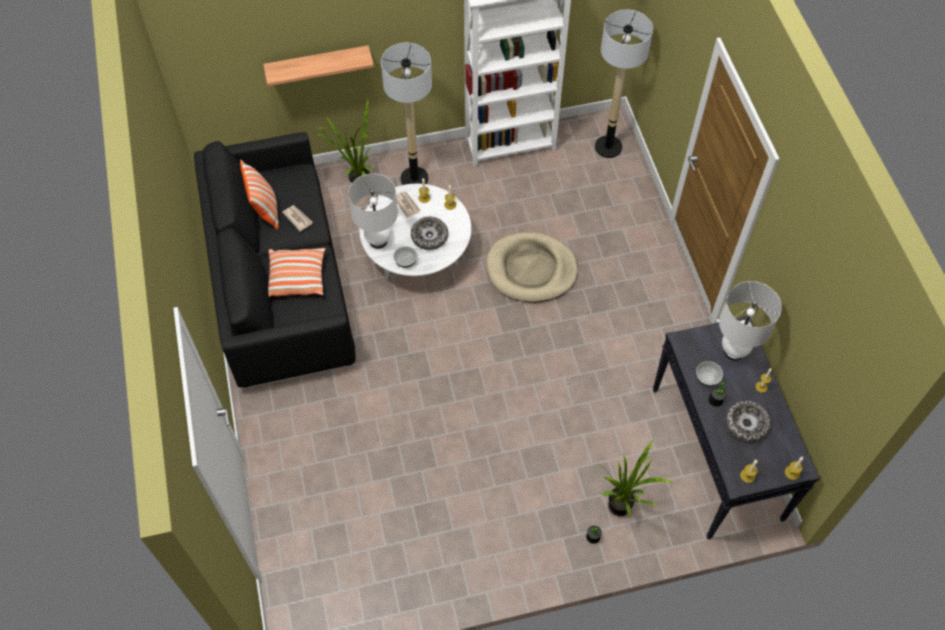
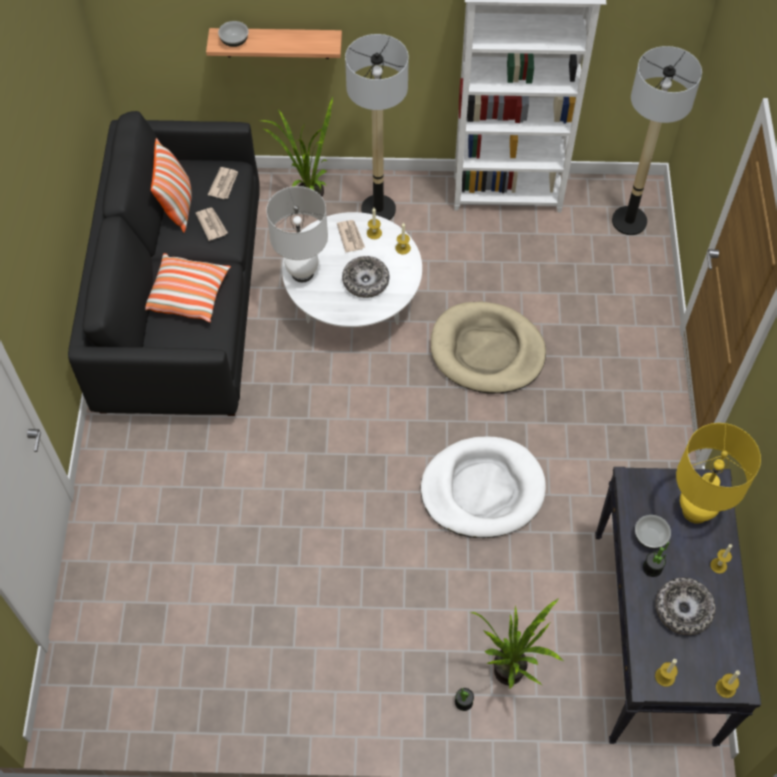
camera: 15 degrees right, 0 degrees up
bowl [393,246,417,268] -> bowl moved to [218,21,249,47]
white table lamp [719,281,782,361] -> yellow table lamp [676,423,761,524]
none -> newspaper [208,167,238,199]
none -> white dog bed [421,437,546,538]

